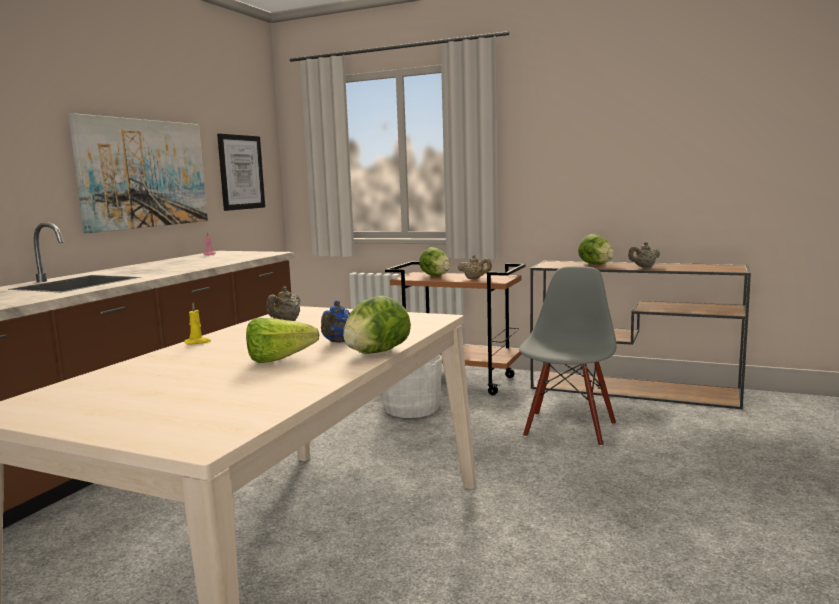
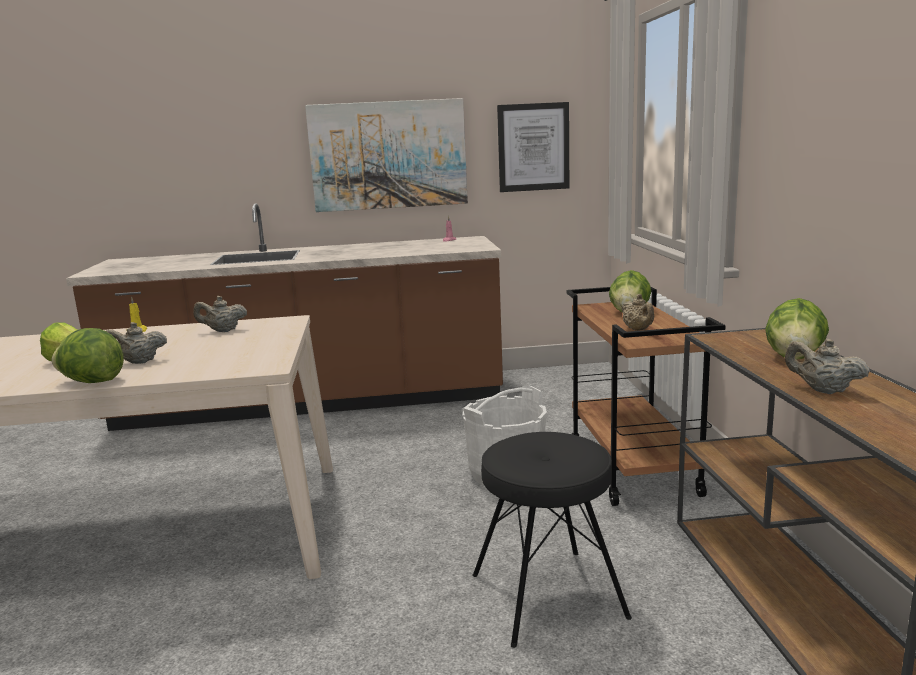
camera: 60 degrees right, 5 degrees up
blue teapot [321,300,350,343] -> beige teapot [106,322,167,364]
grey chair [519,266,617,447] -> black stool [473,432,632,648]

